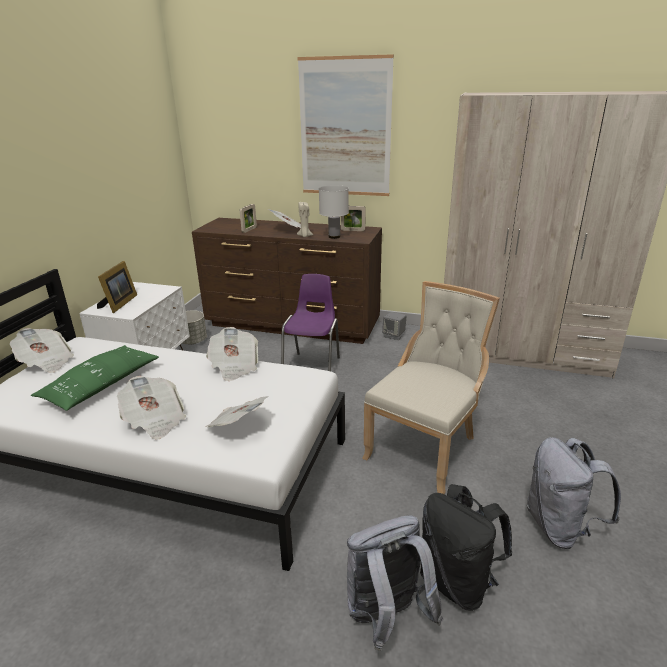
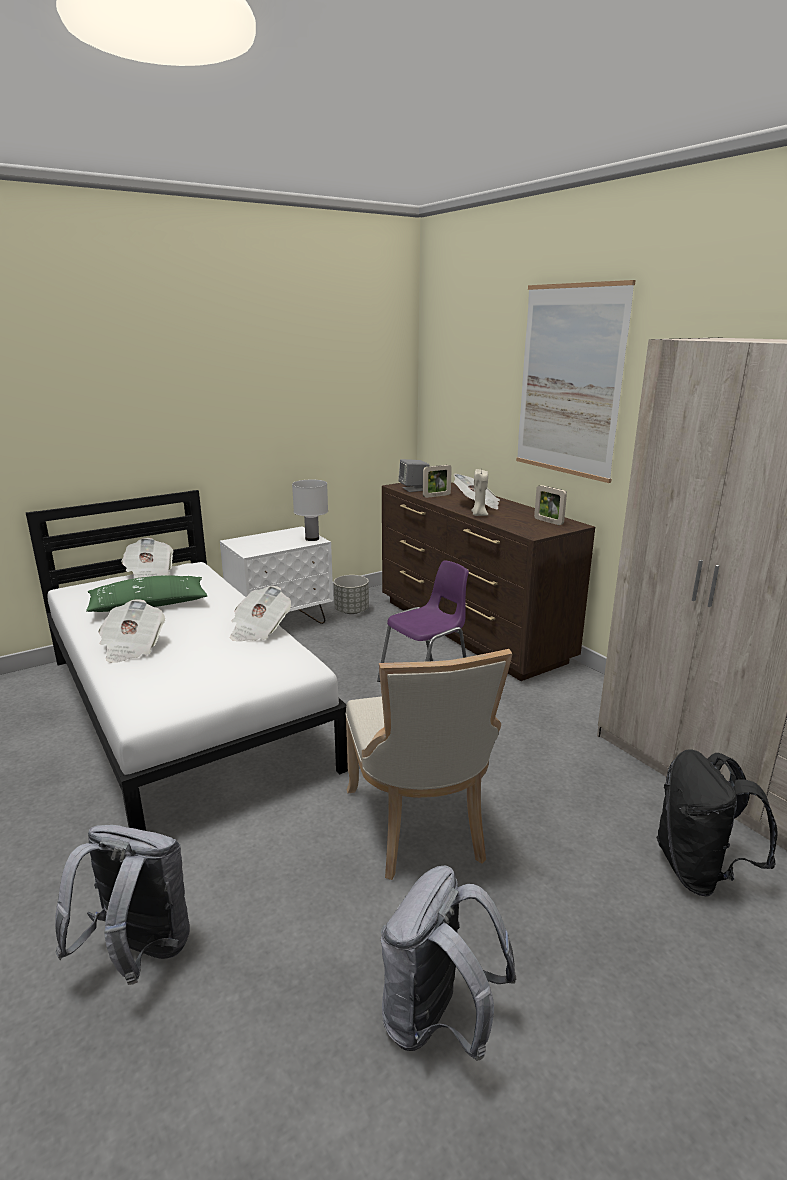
camera: 40 degrees right, 5 degrees down
picture frame [97,261,137,313] -> none
newspaper [206,396,269,427] -> none
white table lamp [319,185,349,239] -> white table lamp moved to [292,480,328,541]
beige chair [362,281,500,494] -> beige chair turned 90 degrees clockwise [345,649,513,880]
grey speaker [382,312,406,340] -> grey speaker moved to [398,459,429,492]
black backpack [420,484,512,611] -> black backpack moved to [656,750,778,897]

